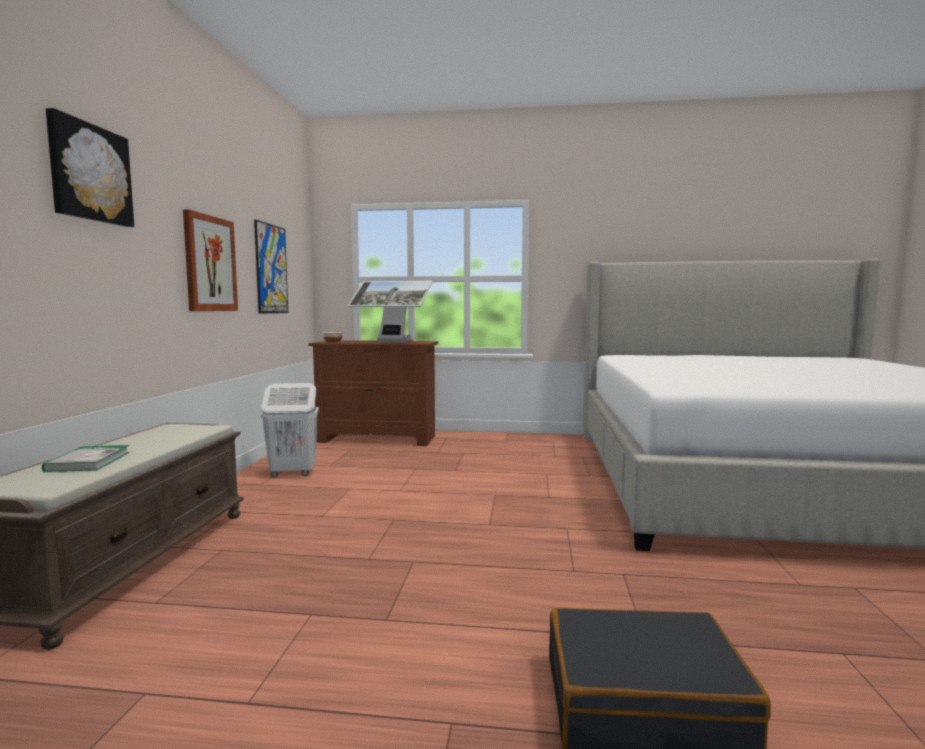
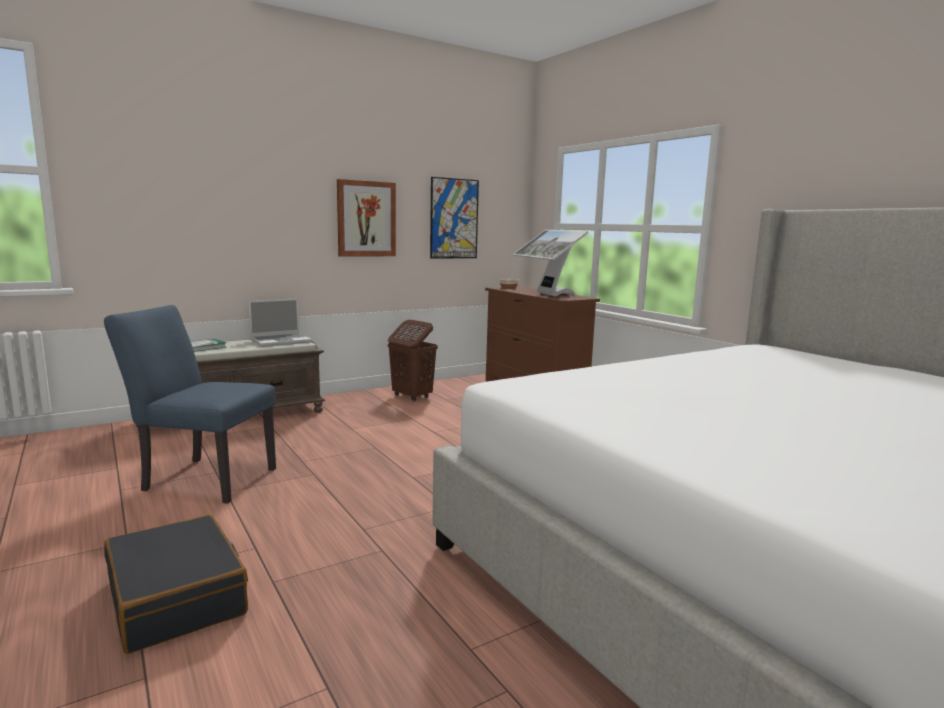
camera: 50 degrees right, 5 degrees up
picture [46,108,134,227] -> none
white laundry basket [261,383,319,477] -> brown laundry basket [388,320,438,401]
none -> blue chair [104,305,276,504]
none -> laptop [248,298,311,347]

